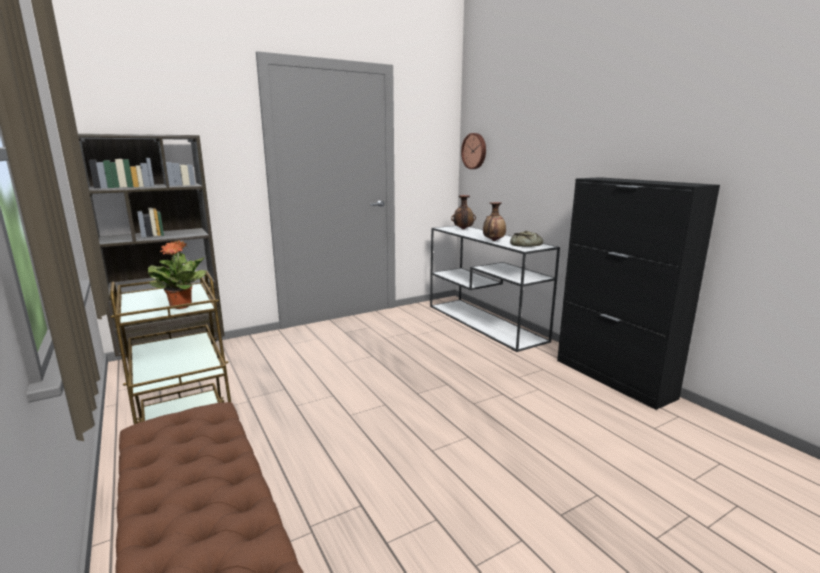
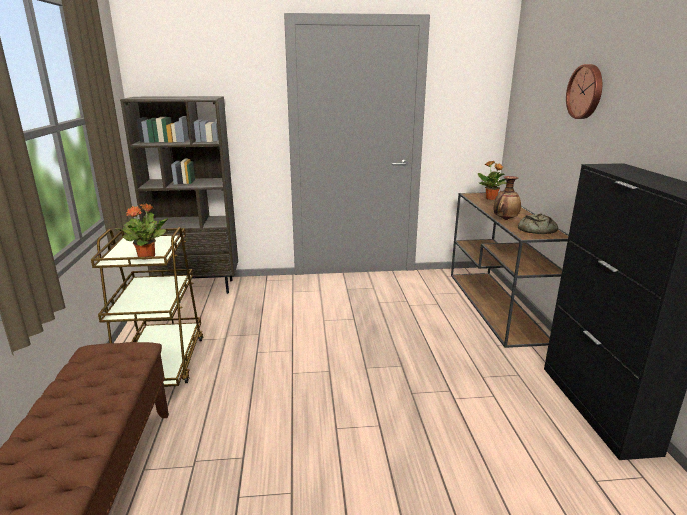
camera: 25 degrees right, 5 degrees up
white console table [430,226,560,352] -> brown console table [451,192,569,348]
vase [451,195,476,229] -> potted plant [478,161,507,200]
wall clock [461,133,486,169] -> wall clock moved to [566,64,602,119]

